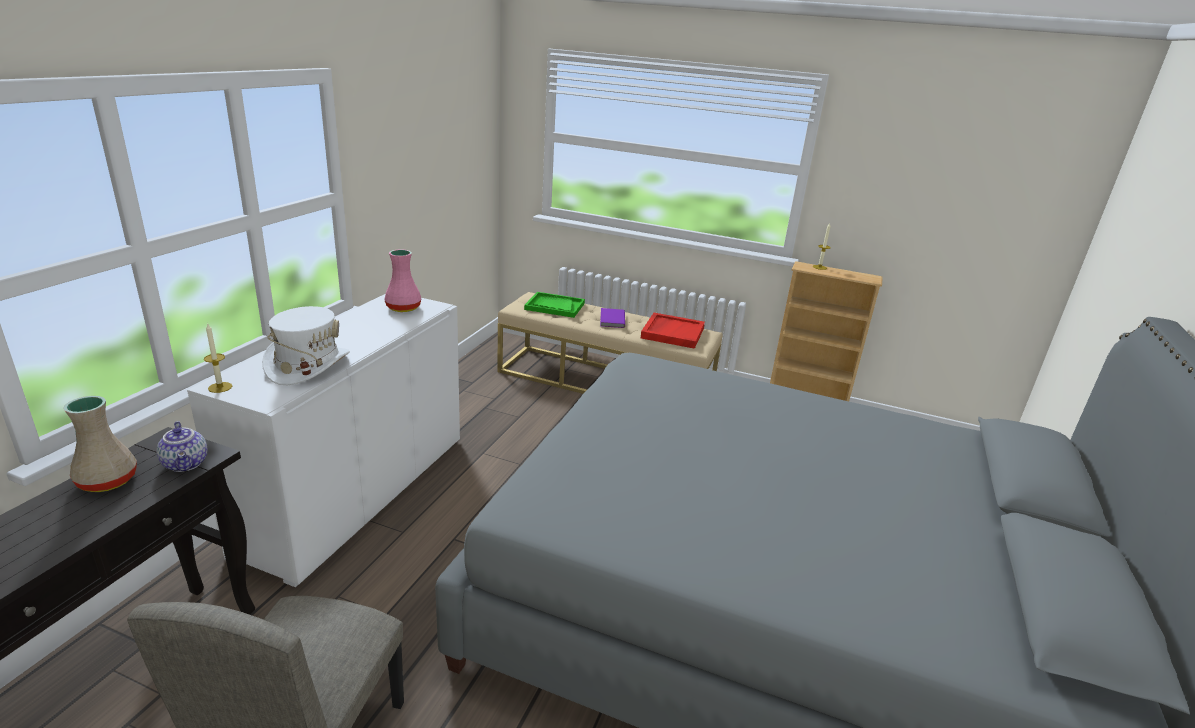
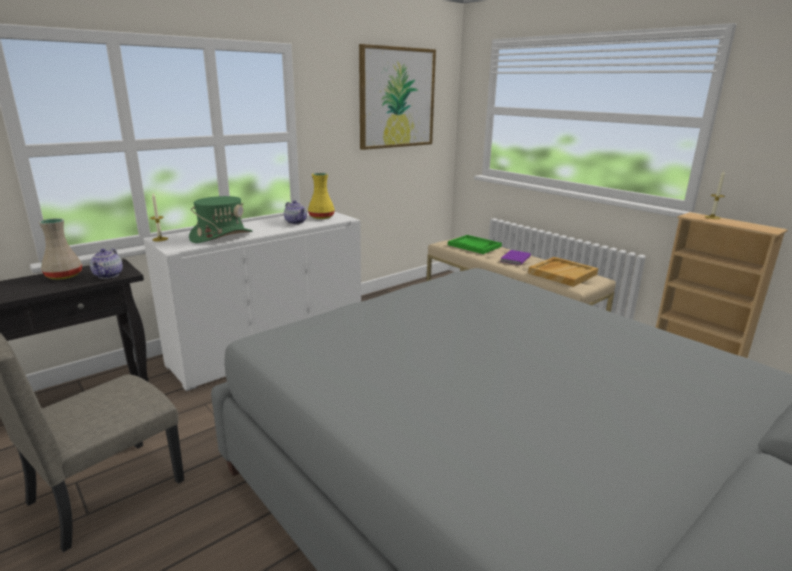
camera: 30 degrees right, 5 degrees down
white hat [262,306,350,385] -> green hat [189,196,252,243]
pink vase [385,249,421,312] -> yellow vase [308,173,335,219]
red tray [641,313,705,349] -> beige tray [528,257,598,287]
none -> teapot [284,200,307,224]
none -> picture [359,44,436,150]

